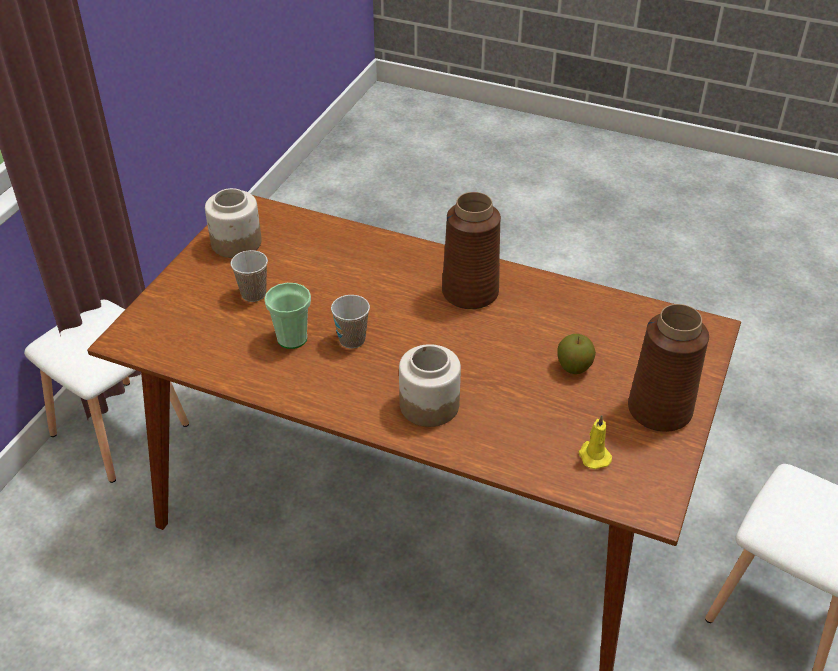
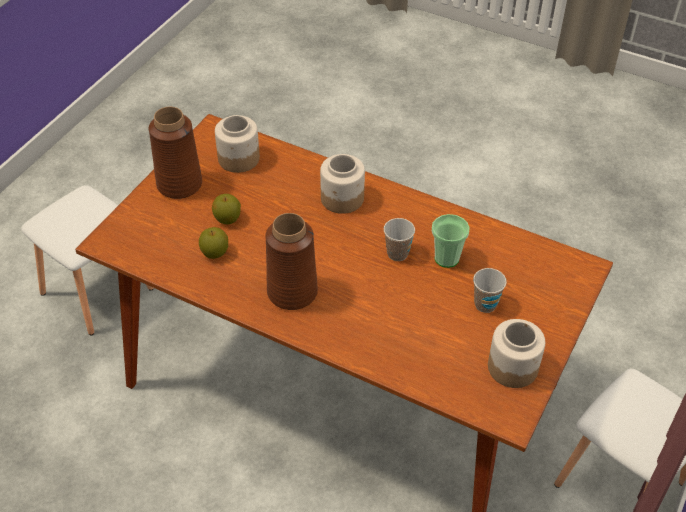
camera: 175 degrees left, 5 degrees up
yellow candle [579,415,612,469] -> jar [215,115,260,173]
none -> apple [199,227,228,259]

